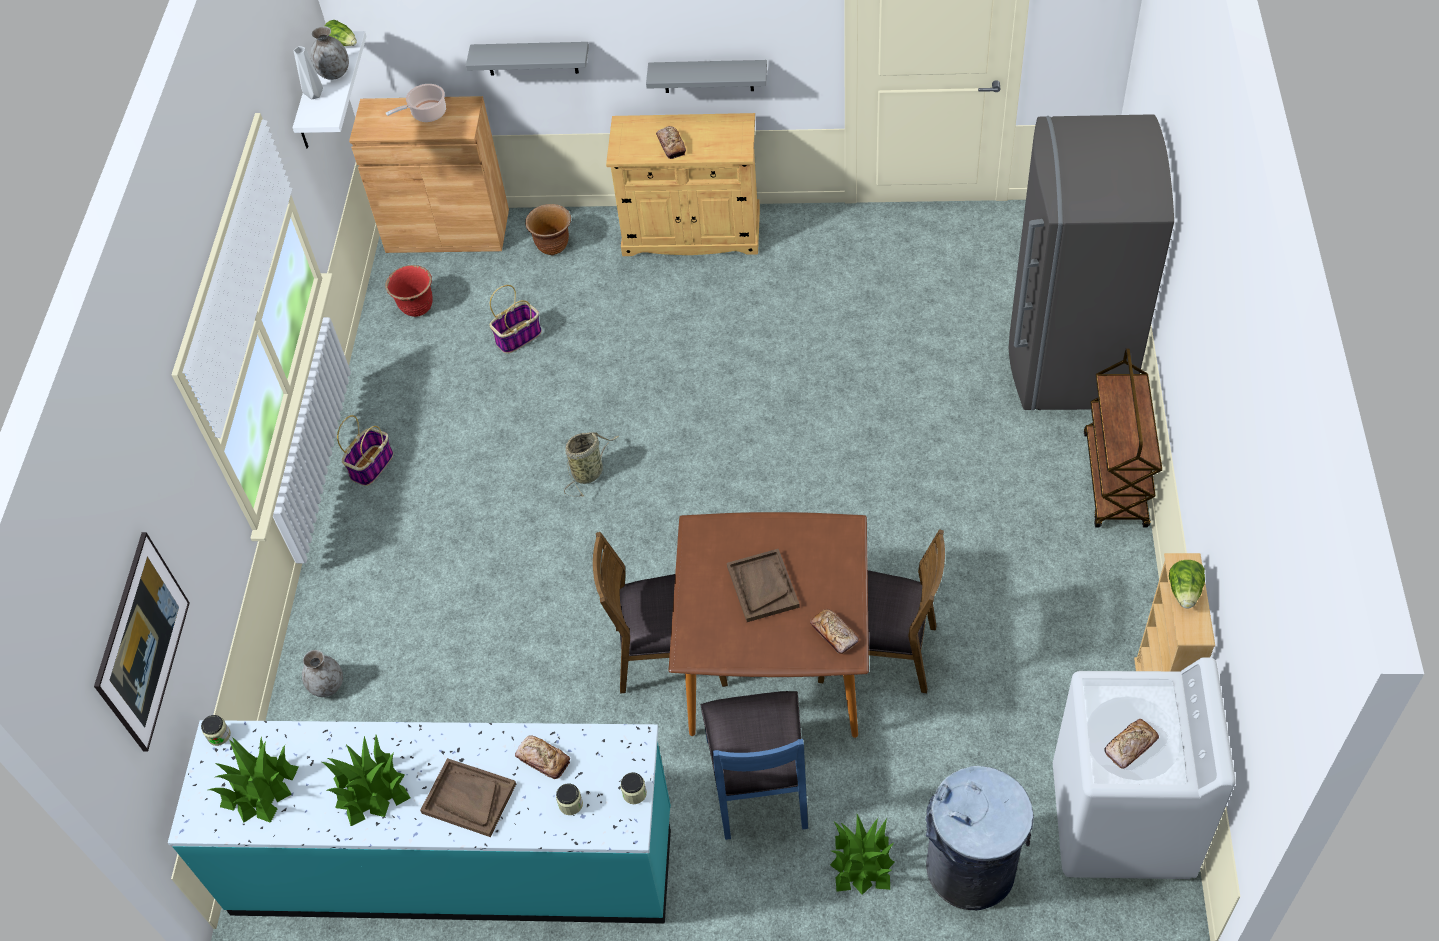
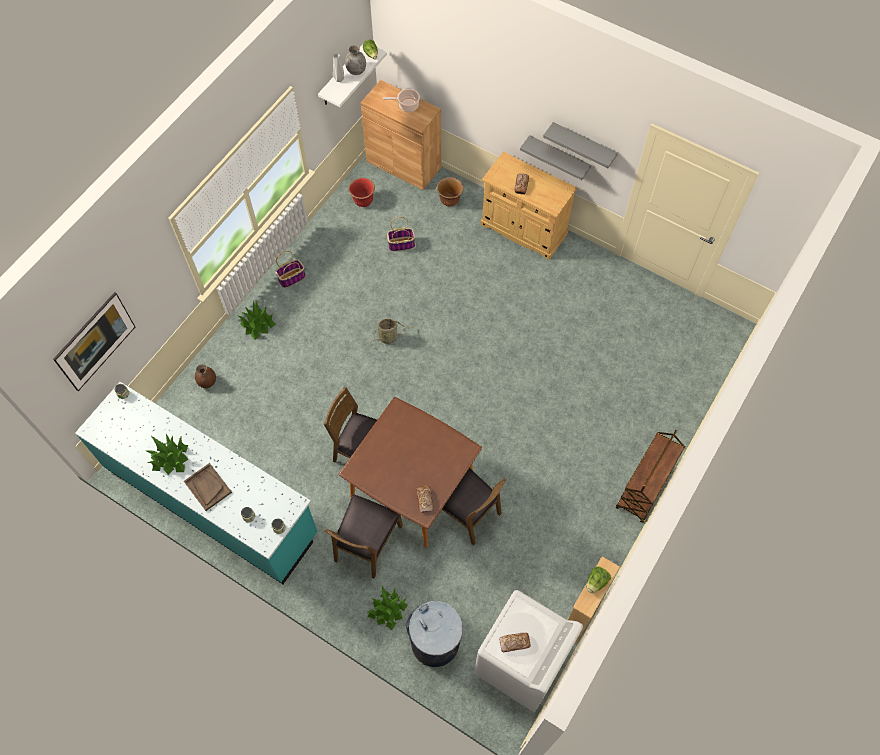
camera: 25 degrees right, 10 degrees up
potted plant [208,737,299,823] -> potted plant moved to [236,301,276,340]
grey vase [302,650,343,697] -> brown vase [195,364,216,388]
grey shelf [466,42,589,76] -> grey shelf moved to [543,122,618,168]
bread [515,735,570,779] -> none
blue chair [701,691,808,840] -> brown chair [325,494,403,579]
brown tray [727,549,800,622] -> none
grey fridge [1009,114,1174,410] -> none

